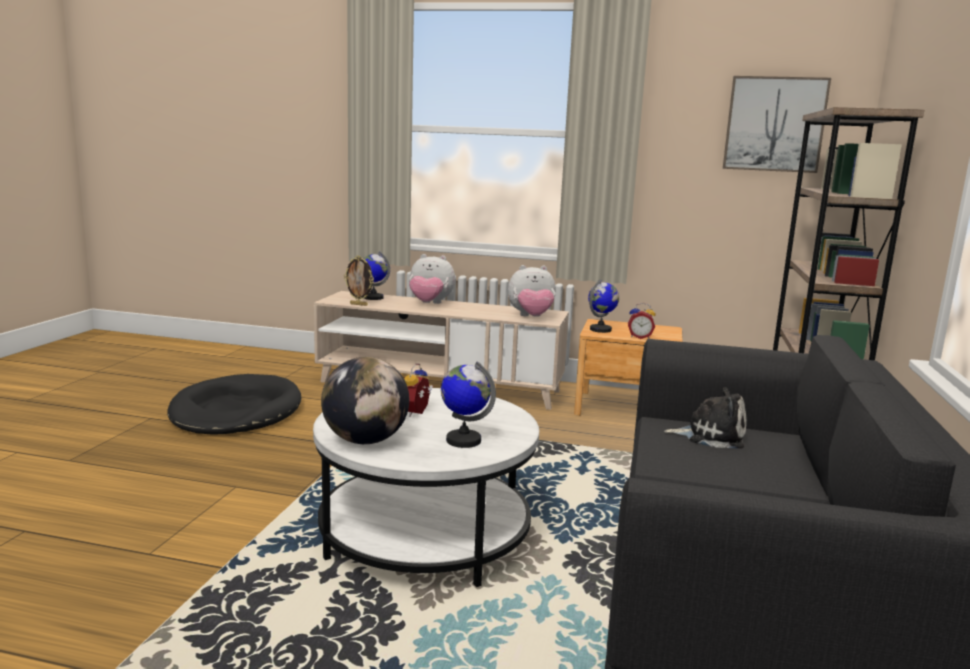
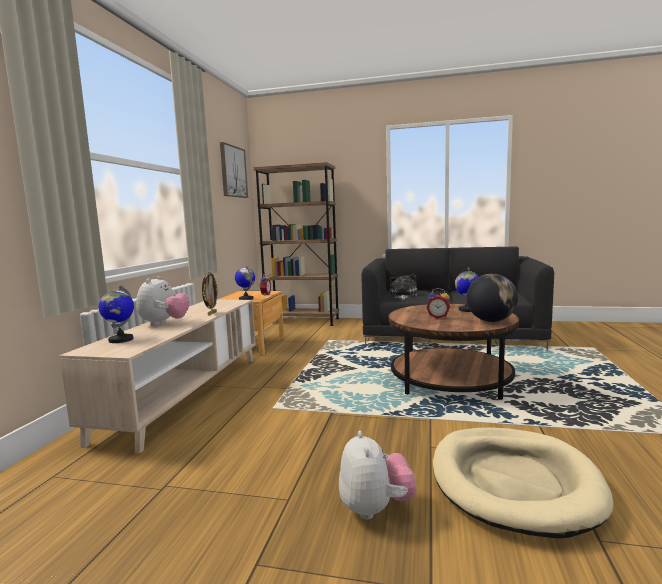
camera: 90 degrees left, 5 degrees down
black dog bed [167,374,301,435] -> none
white coffee table [313,388,539,587] -> brown coffee table [389,304,519,400]
picture frame [344,256,374,306] -> picture frame moved to [202,271,219,315]
plush toy [508,265,556,317] -> plush toy moved to [339,431,417,520]
none -> beige dog bed [433,428,613,538]

